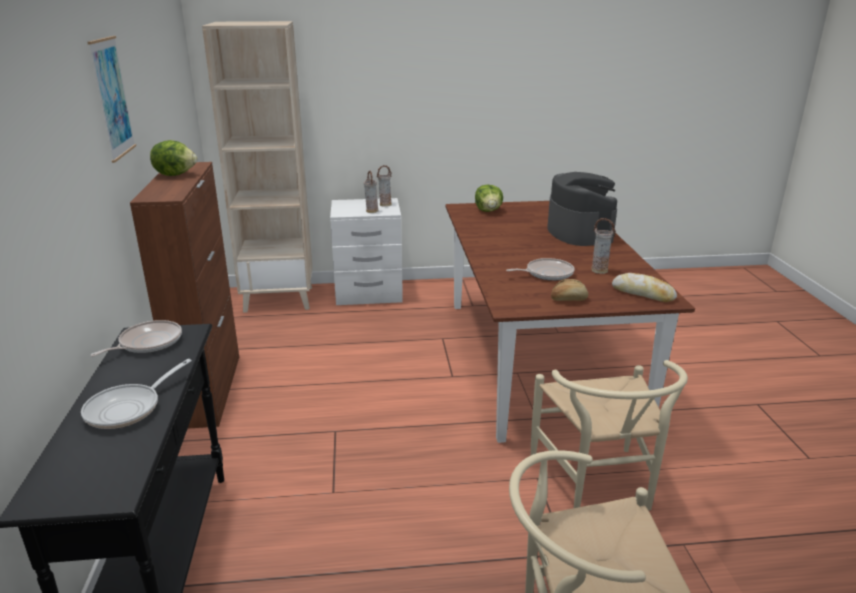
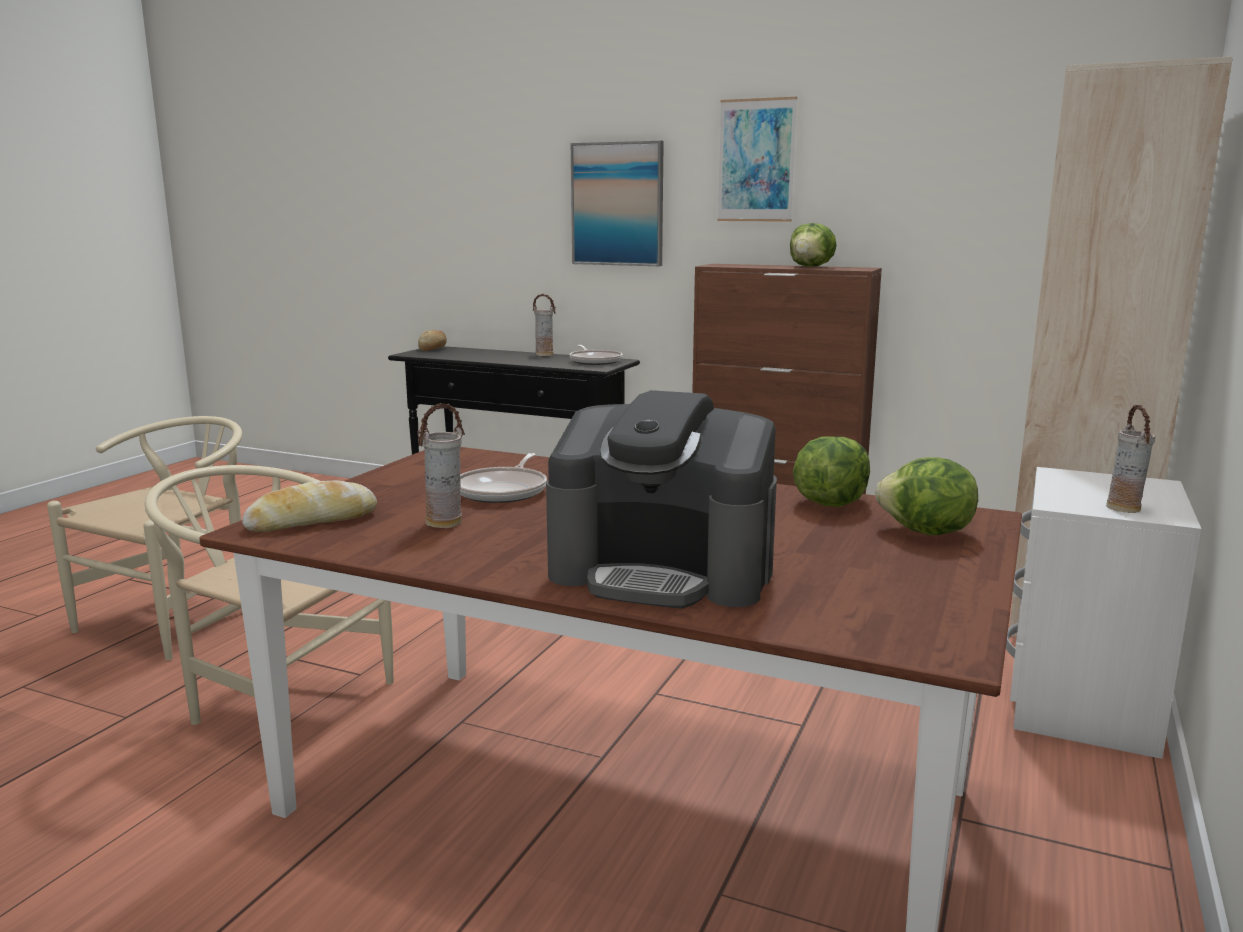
camera: 120 degrees right, 10 degrees down
frying pan [81,359,192,429] -> none
vase [364,171,378,213] -> vase moved to [533,294,556,356]
bread [551,279,588,301] -> bread moved to [418,330,447,351]
none -> picture [571,141,664,266]
none -> lettuce [793,437,870,507]

